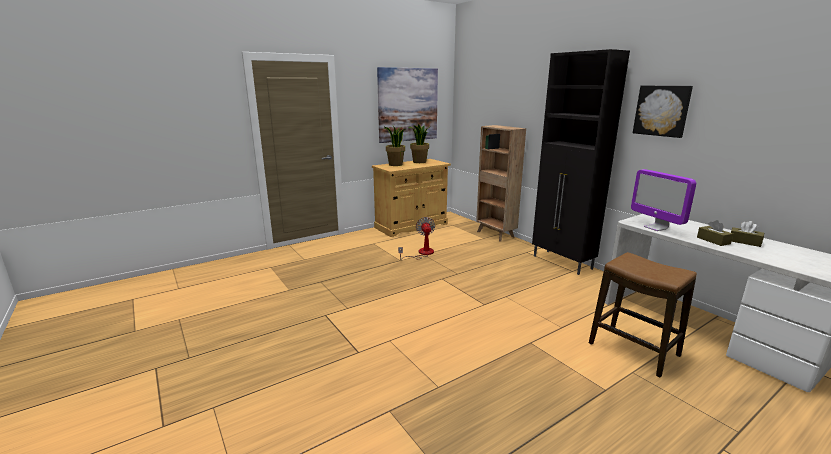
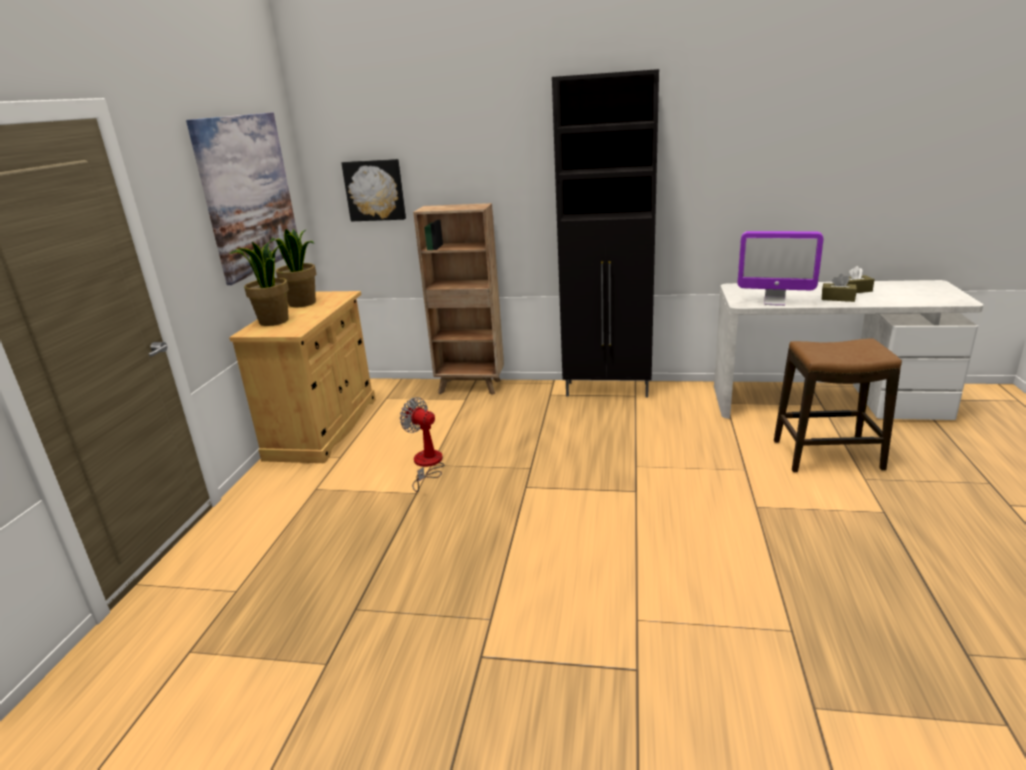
camera: 45 degrees left, 5 degrees up
picture [633,86,693,138] -> picture moved to [341,159,406,221]

